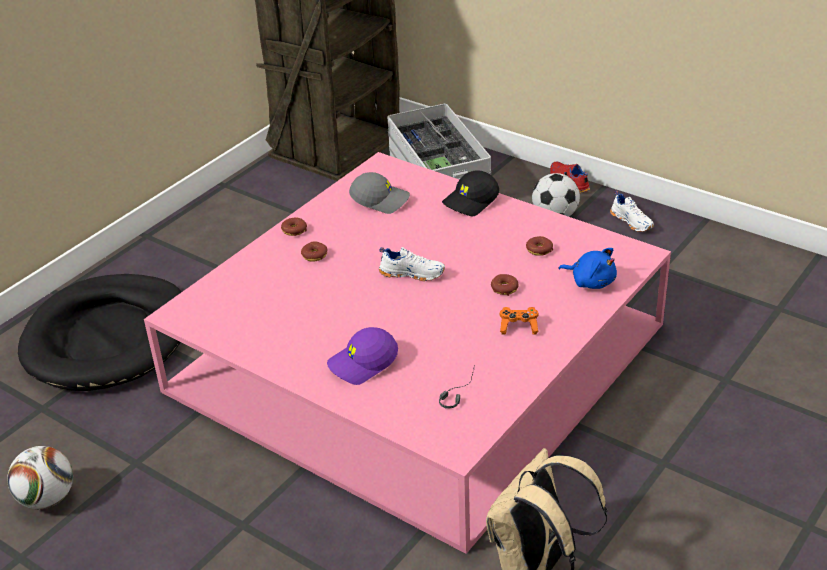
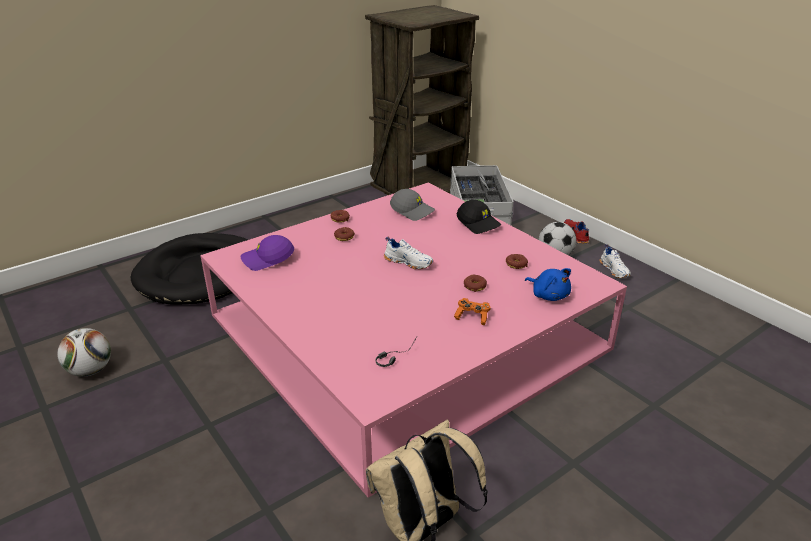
camera: 15 degrees right, 5 degrees down
purple cap [327,327,398,385] -> purple cap moved to [241,235,294,271]
black cap [442,170,499,216] -> black cap turned 105 degrees counterclockwise [457,200,502,234]

